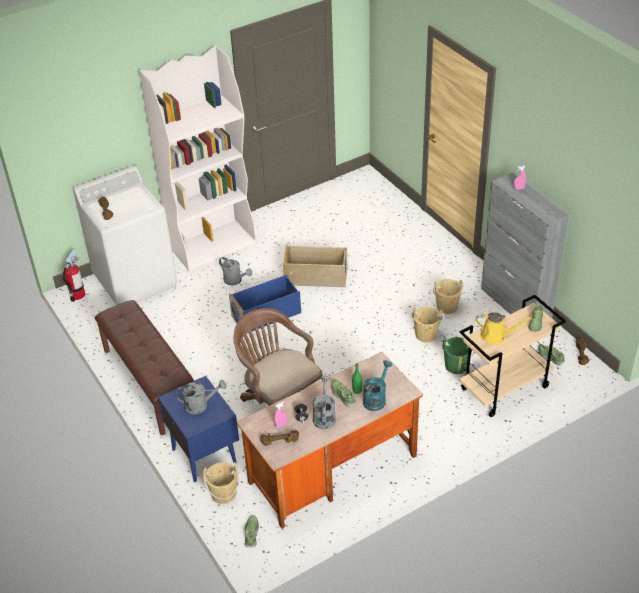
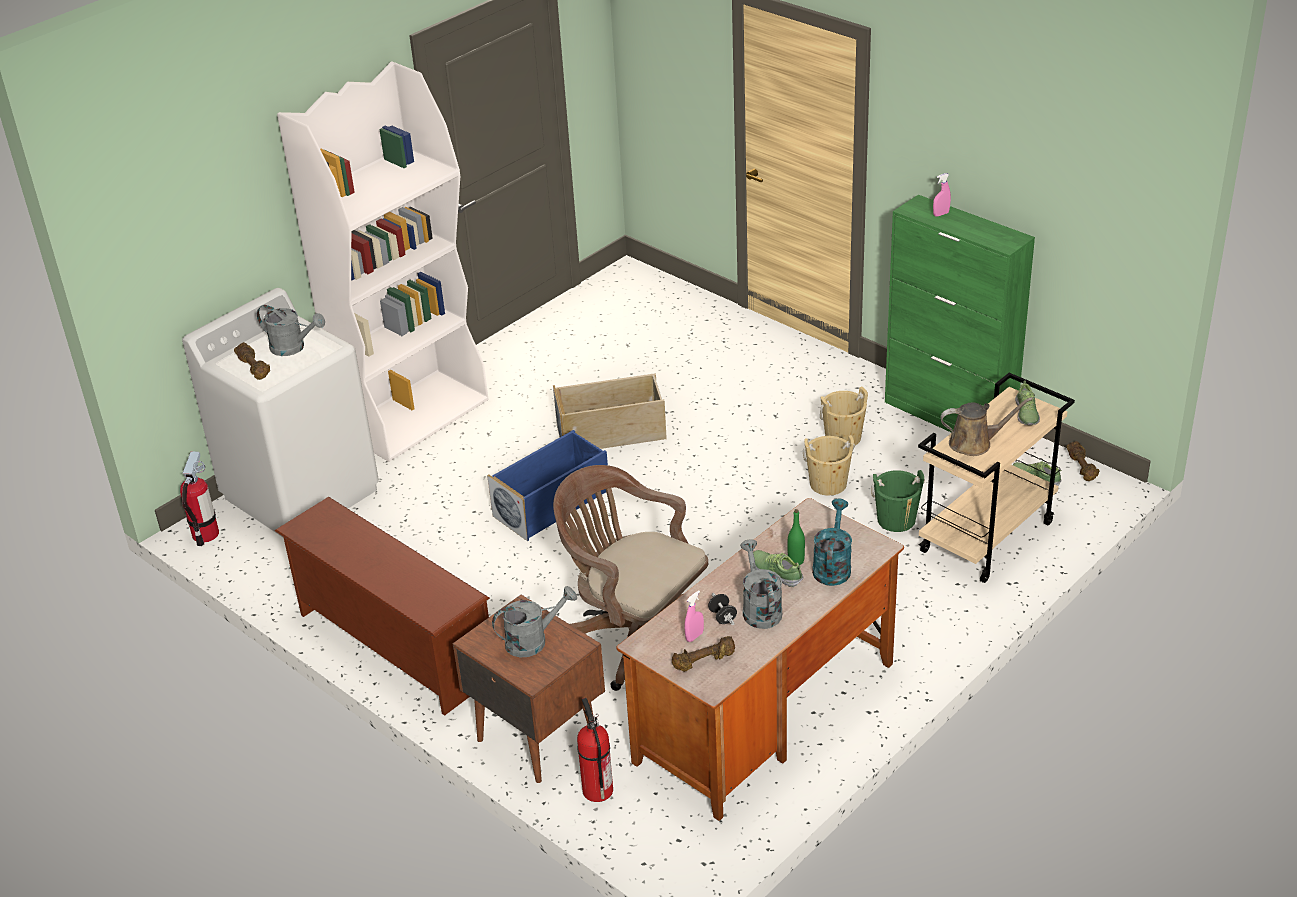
camera: 15 degrees left, 5 degrees down
brown bench [95,300,194,436] -> brown shoe rack [275,497,490,716]
blue nightstand [158,376,239,482] -> brown nightstand [453,595,605,783]
beige bucket [203,462,239,504] -> fire extinguisher [577,698,613,802]
grey watering can [219,257,252,285] -> grey watering can moved to [257,305,325,356]
shoe [245,515,259,547] -> none
yellow watering can [475,312,532,345] -> brown watering can [940,397,1033,456]
grey cabinet [481,173,569,318] -> green cabinet [885,195,1035,433]

